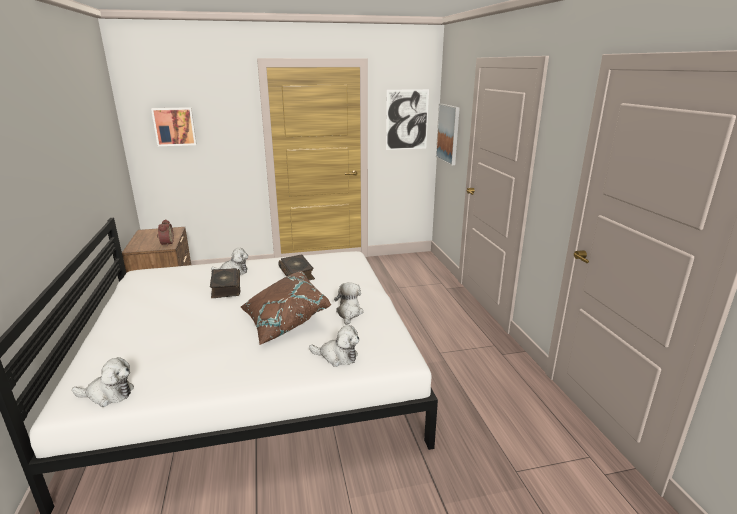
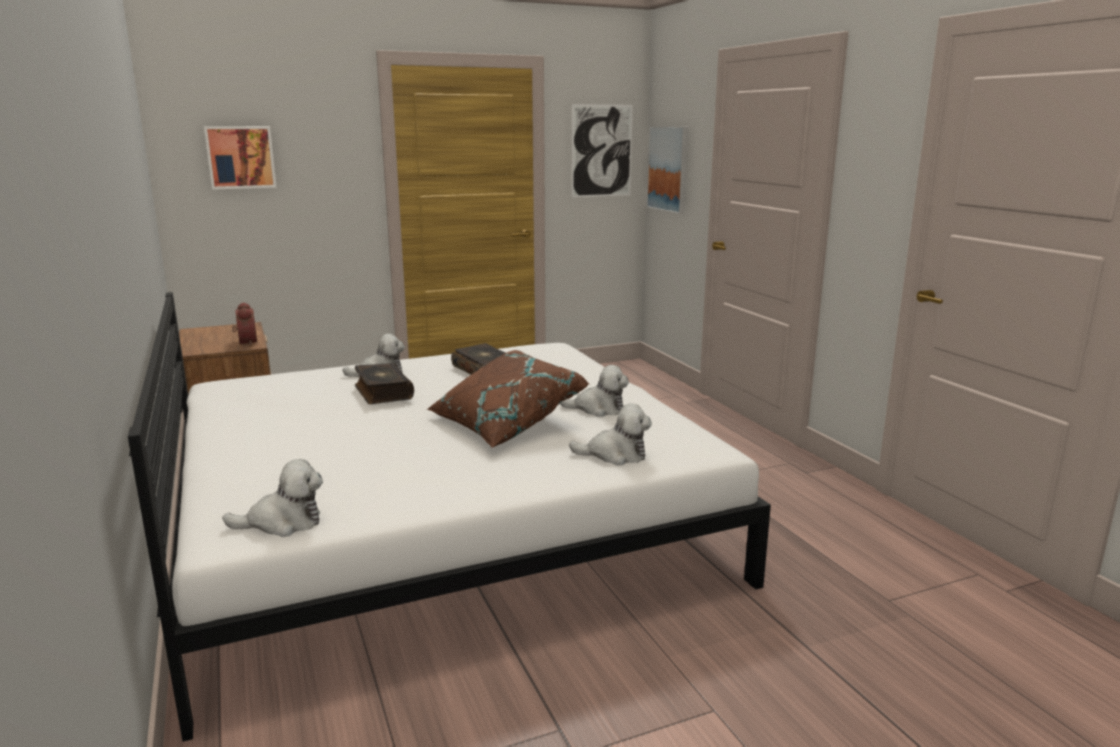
camera: 10 degrees left, 5 degrees down
plush toy [334,282,363,325] -> plush toy turned 105 degrees clockwise [560,365,629,417]

